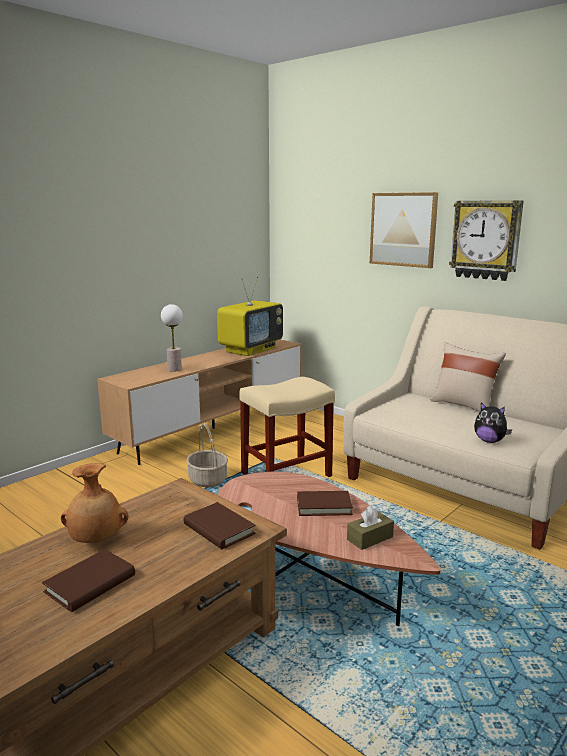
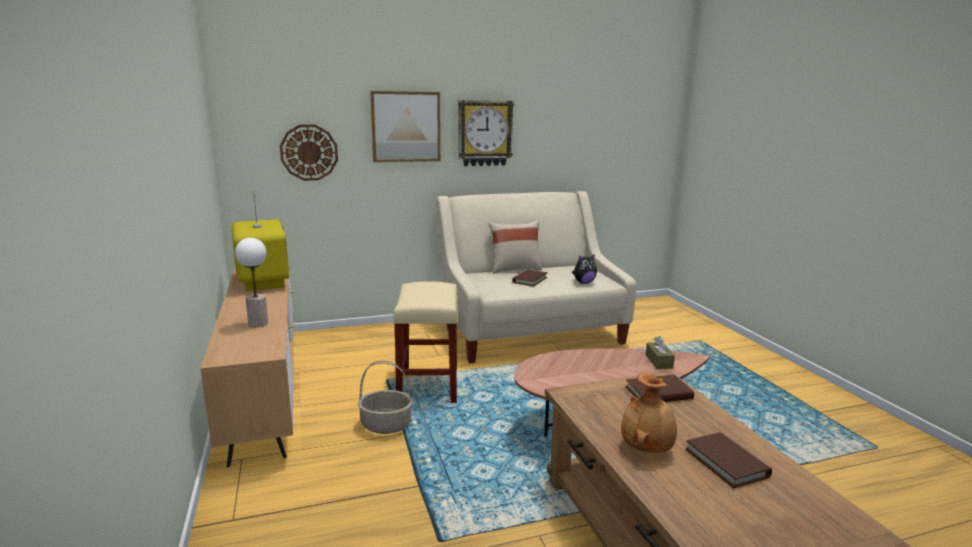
camera: 60 degrees left, 0 degrees up
brown book [297,491,353,516] -> brown book moved to [512,269,548,286]
none -> wall clock [280,125,338,181]

